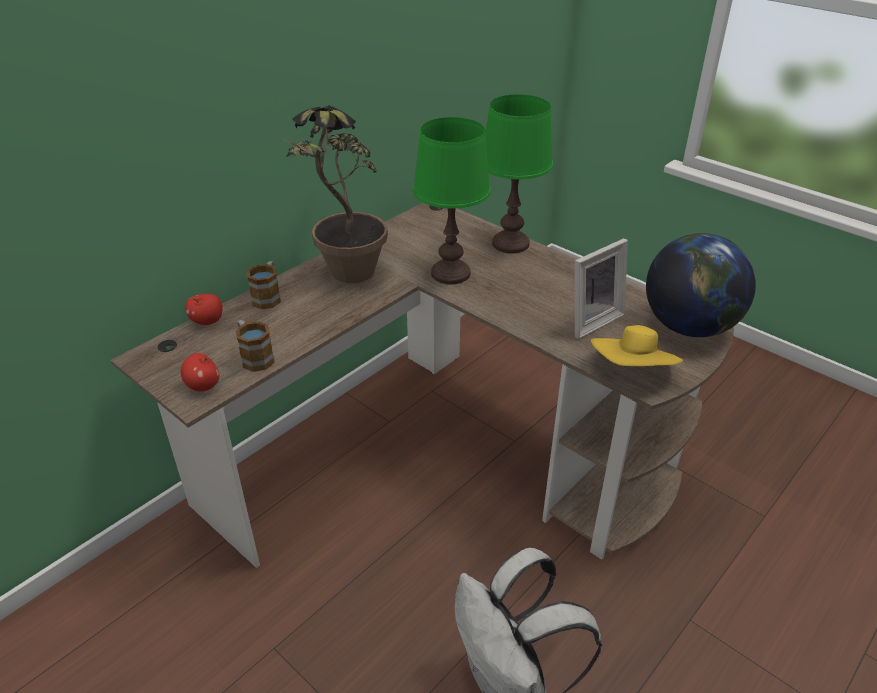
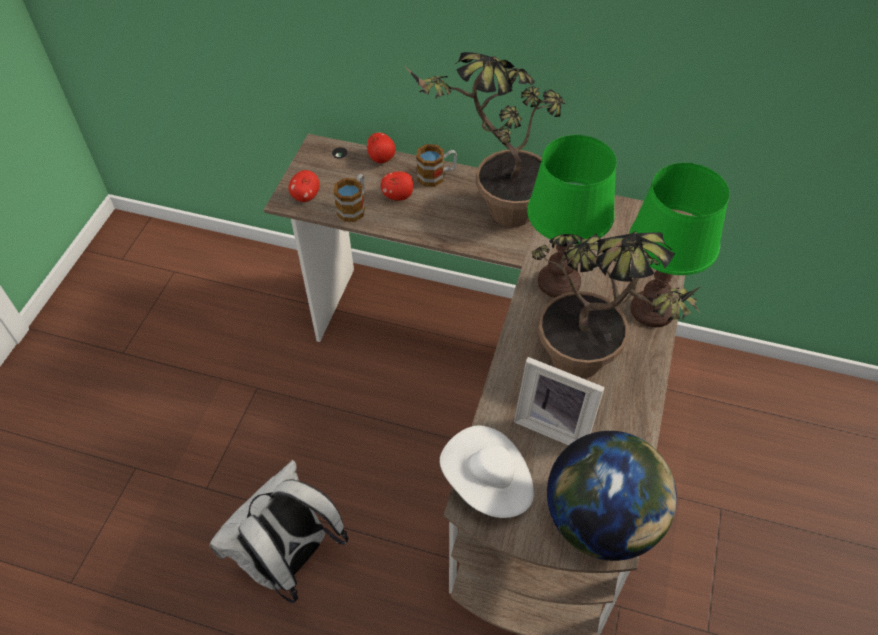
camera: 65 degrees right, 15 degrees up
yellow hat [591,325,683,366] -> white hat [440,425,534,518]
none -> apple [381,172,413,201]
none -> potted plant [532,231,700,379]

